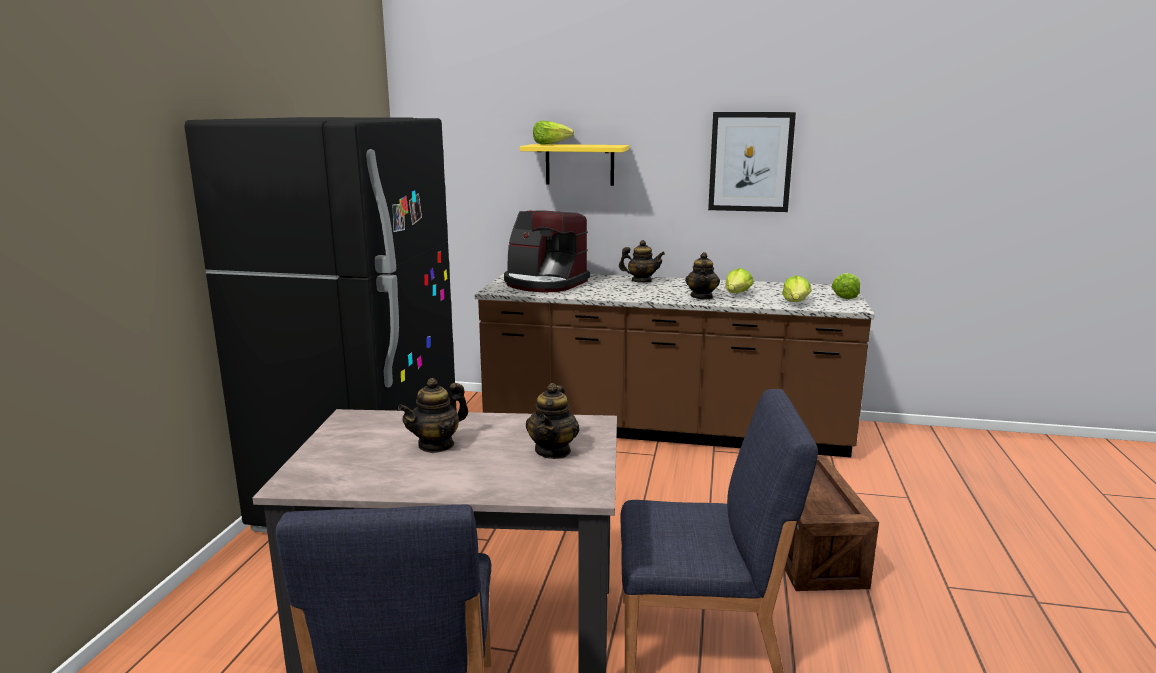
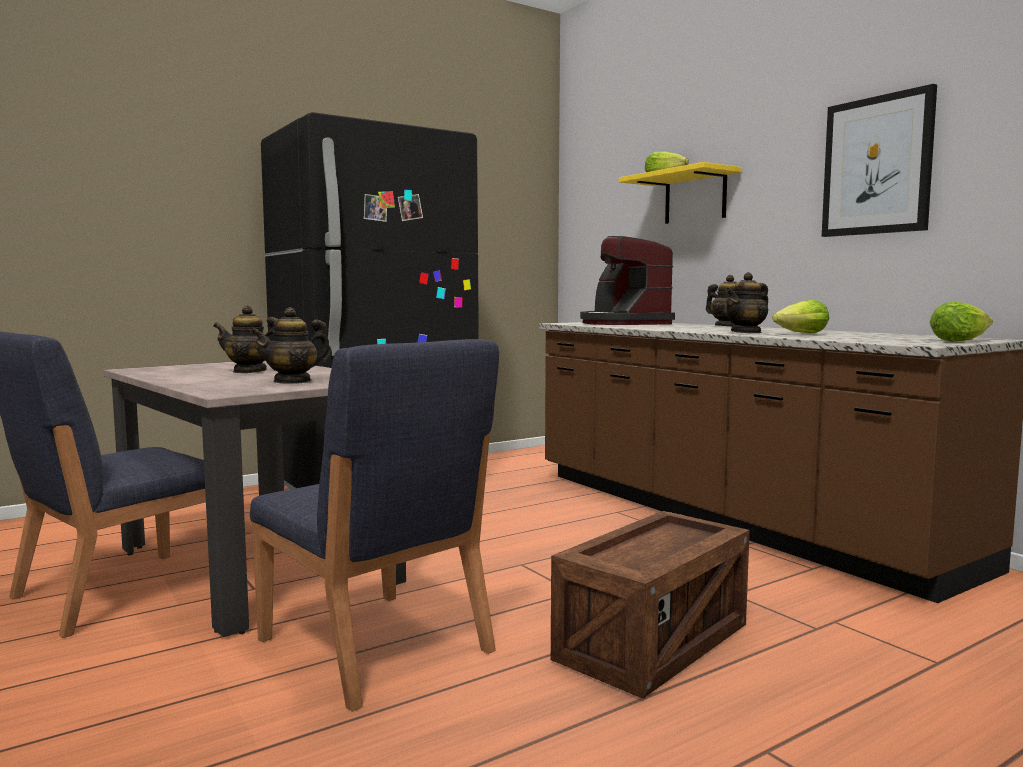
camera: 45 degrees right, 10 degrees down
lettuce [782,275,811,302] -> none

